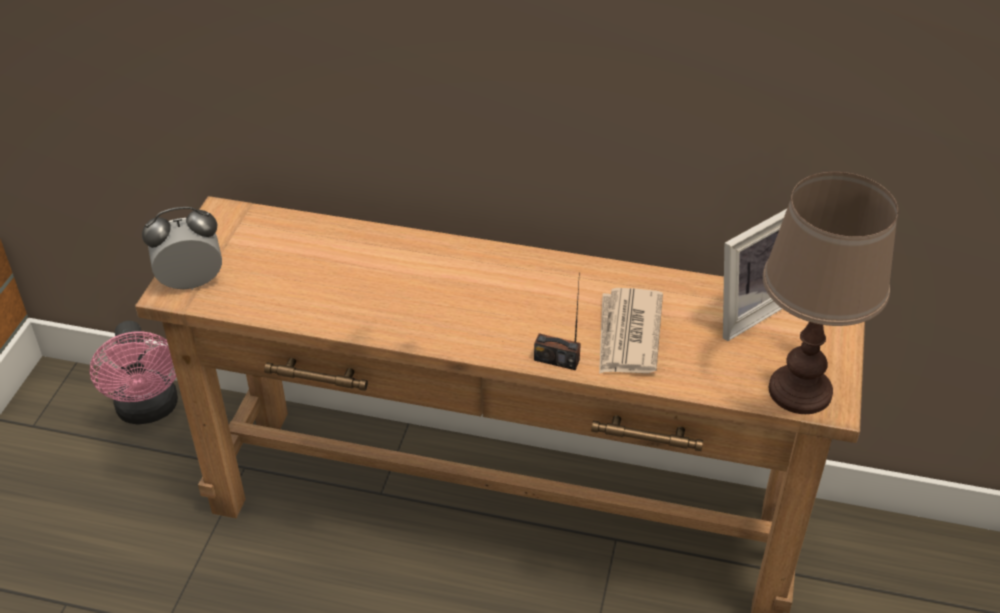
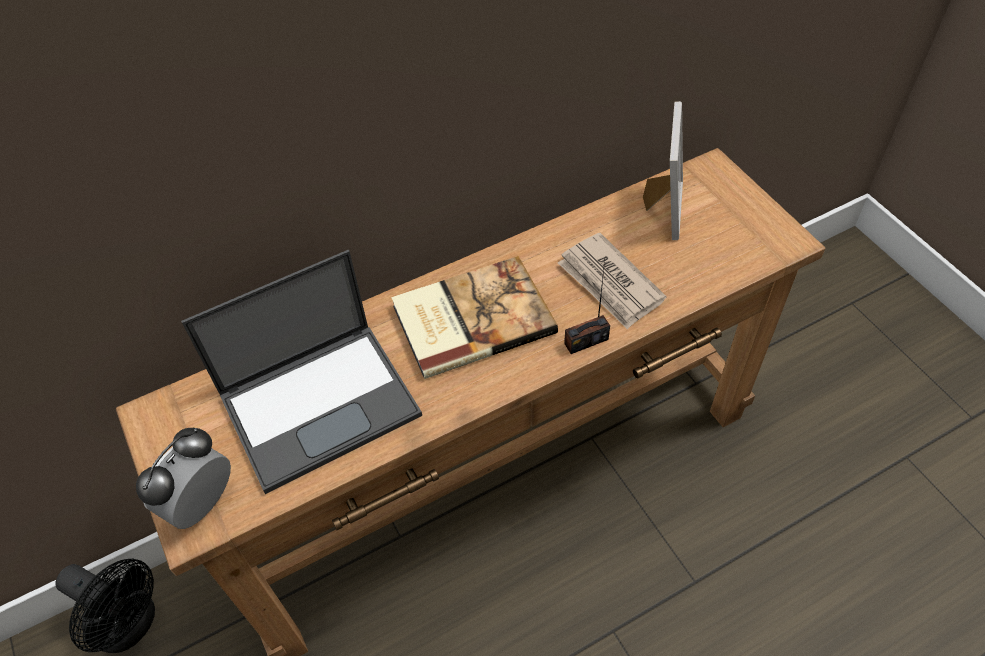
camera: 40 degrees left, 10 degrees up
pink fan [90,321,178,425] -> black fan [55,559,155,653]
brown table lamp [763,172,898,414] -> none
none -> laptop [181,250,422,494]
none -> book [391,256,558,379]

